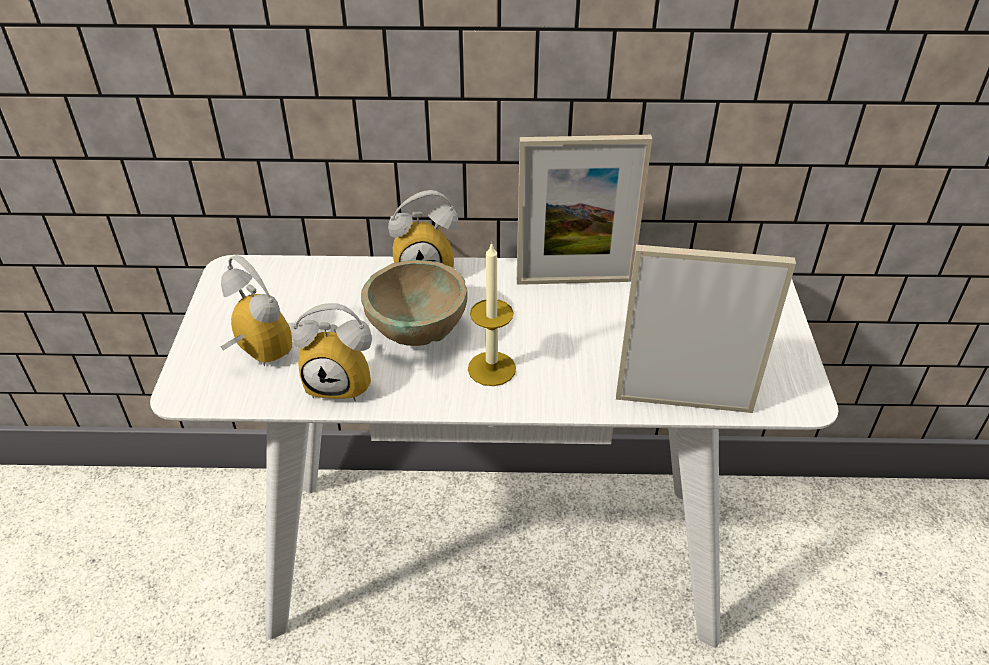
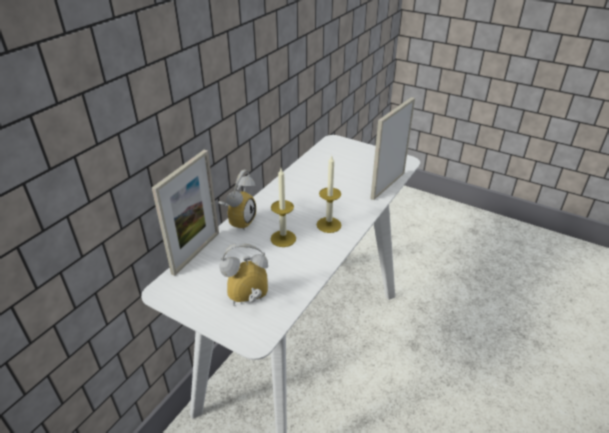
camera: 60 degrees left, 5 degrees down
alarm clock [292,303,372,401] -> none
beige bowl [361,260,468,346] -> candle [271,168,296,247]
picture frame [517,135,652,285] -> picture frame moved to [152,150,219,276]

